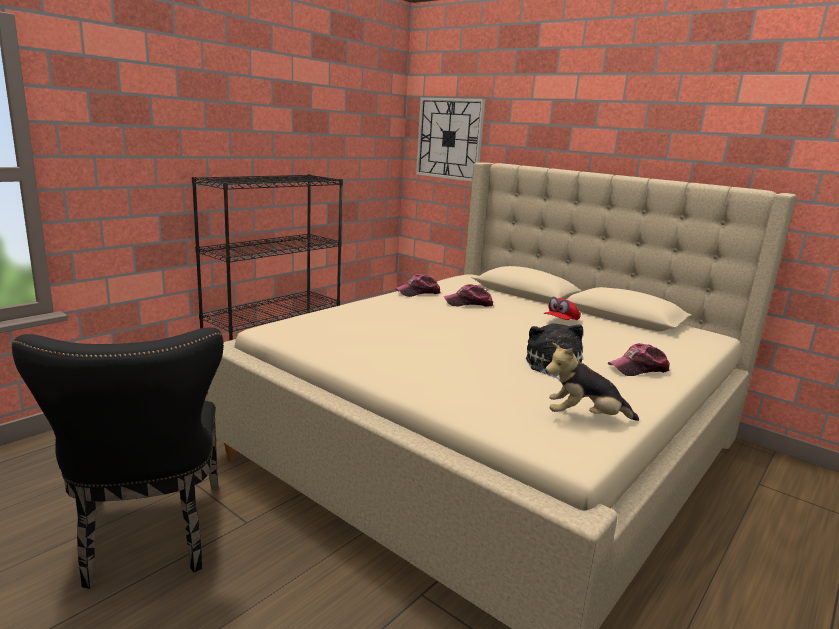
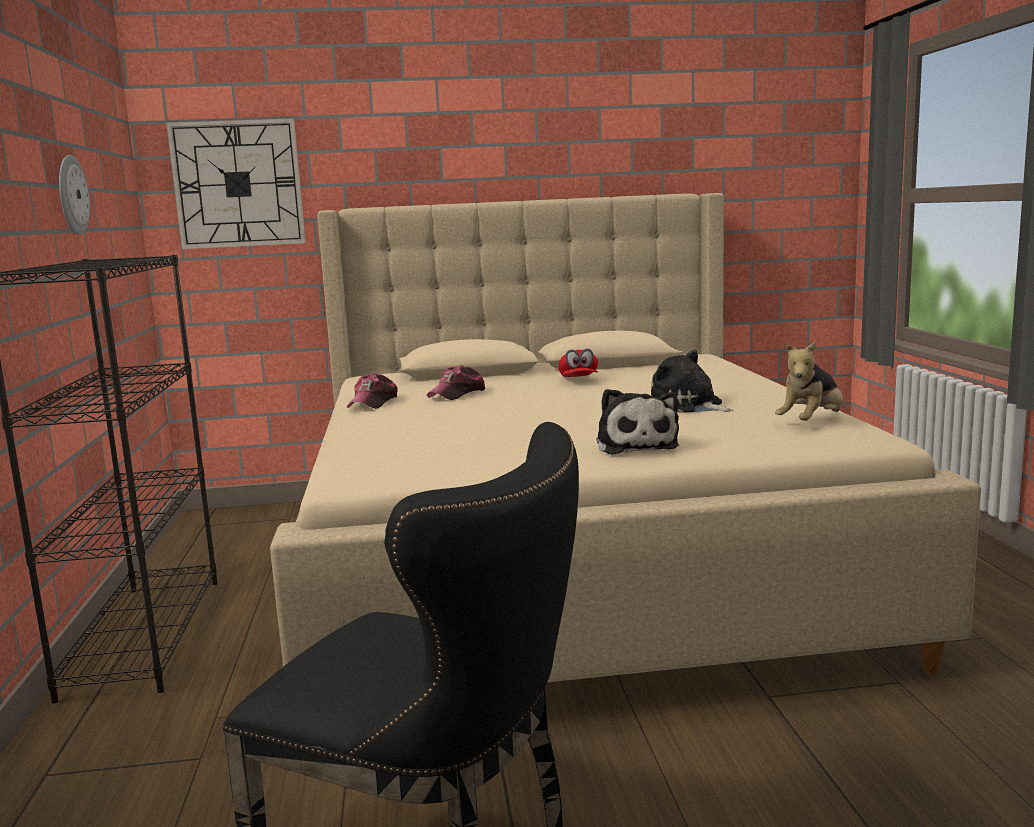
camera: 45 degrees left, 5 degrees down
cap [608,343,670,376] -> none
none -> wall clock [59,155,90,235]
none -> plush toy [597,389,679,455]

